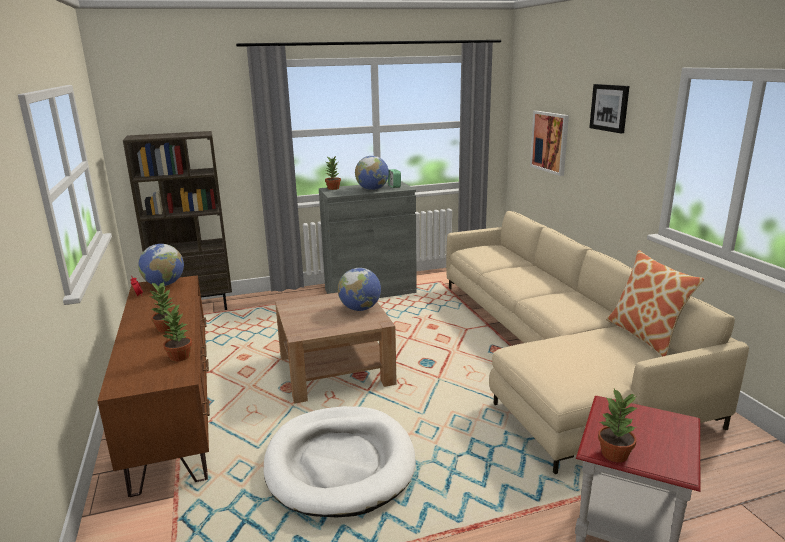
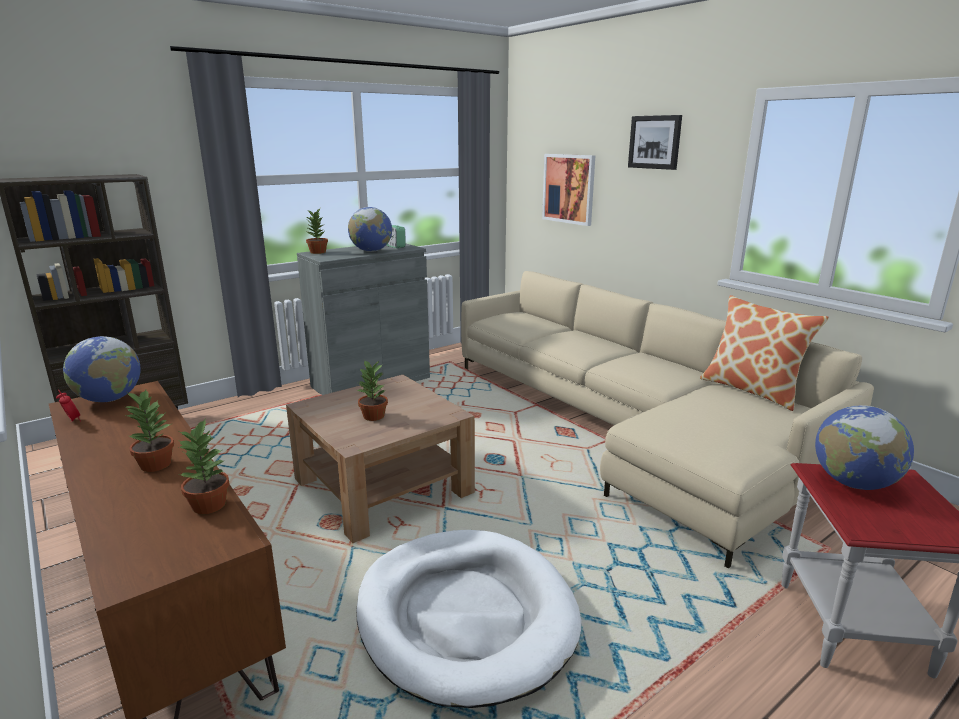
camera: 20 degrees left, 0 degrees up
globe [338,268,381,311] -> globe moved to [815,405,914,490]
potted plant [598,389,637,462] -> potted plant moved to [358,359,388,421]

